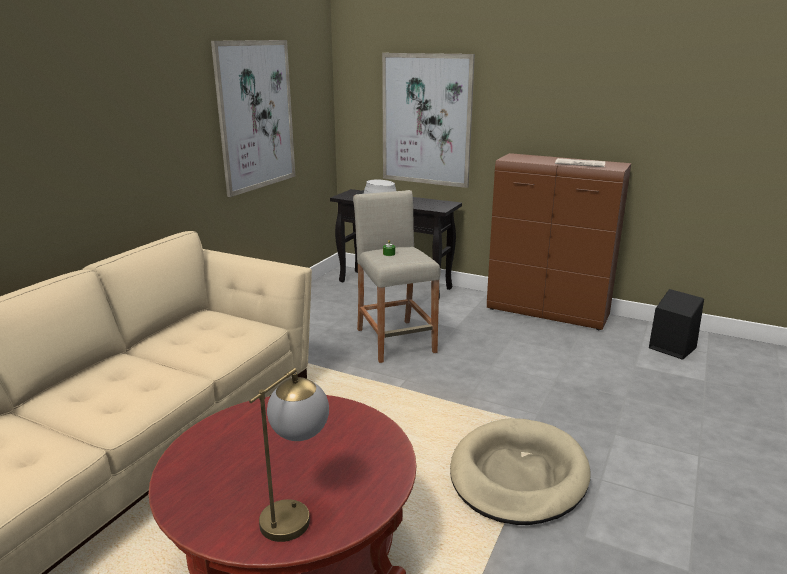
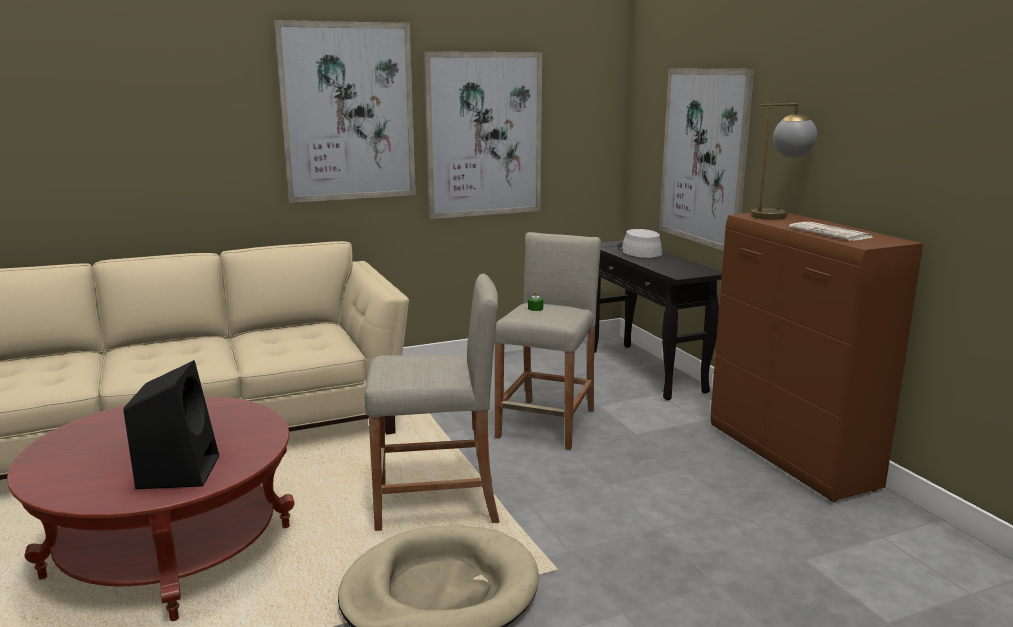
camera: 40 degrees right, 5 degrees down
table lamp [249,368,329,542] -> table lamp moved to [751,103,817,220]
black speaker [649,289,704,360] -> black speaker moved to [123,360,219,489]
none -> picture [274,20,416,203]
none -> beige stool [364,274,500,531]

